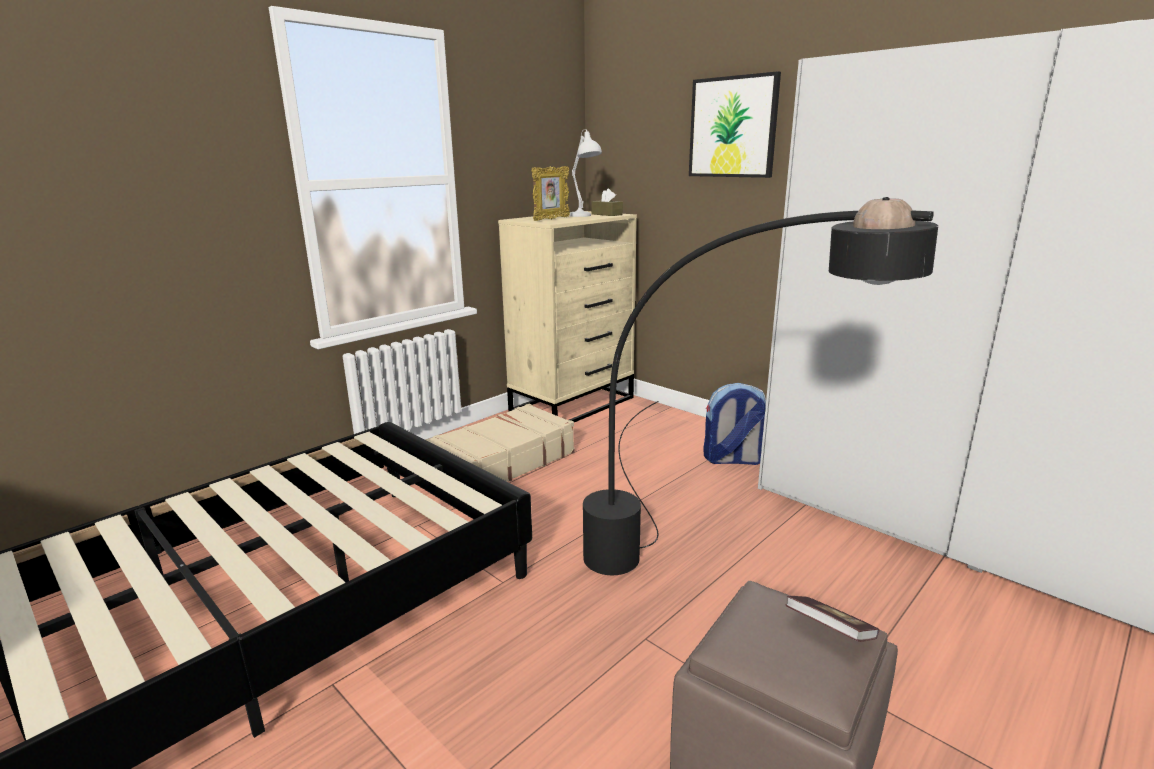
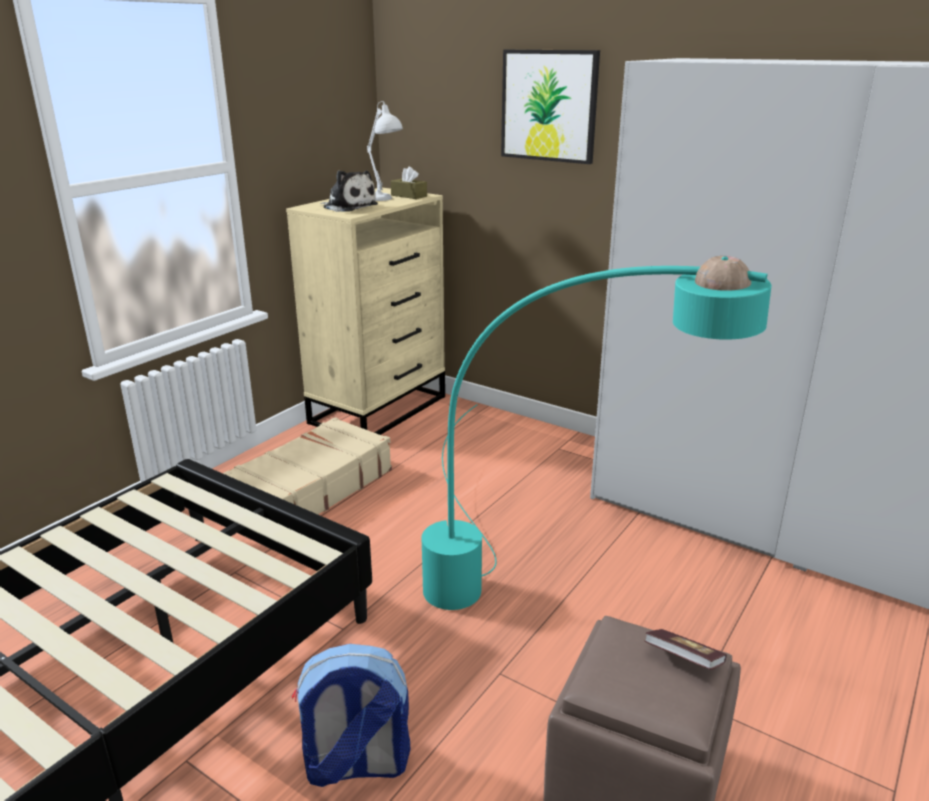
camera: 10 degrees left, 5 degrees up
picture frame [531,166,570,221] -> plush toy [320,171,378,212]
black floor lamp [583,197,938,575] -> turquoise floor lamp [421,256,771,610]
backpack [703,383,766,465] -> backpack moved to [292,644,410,787]

